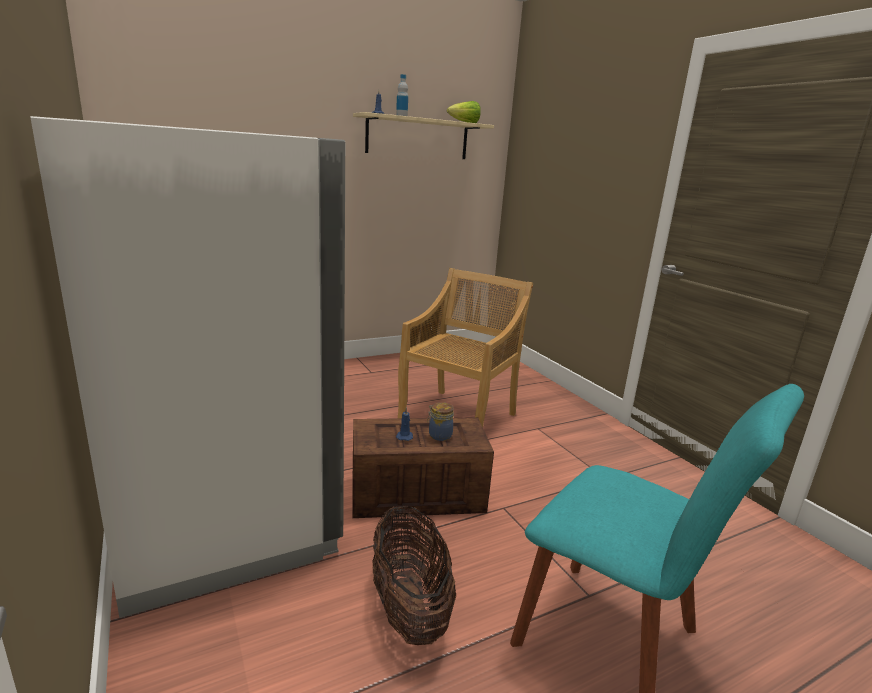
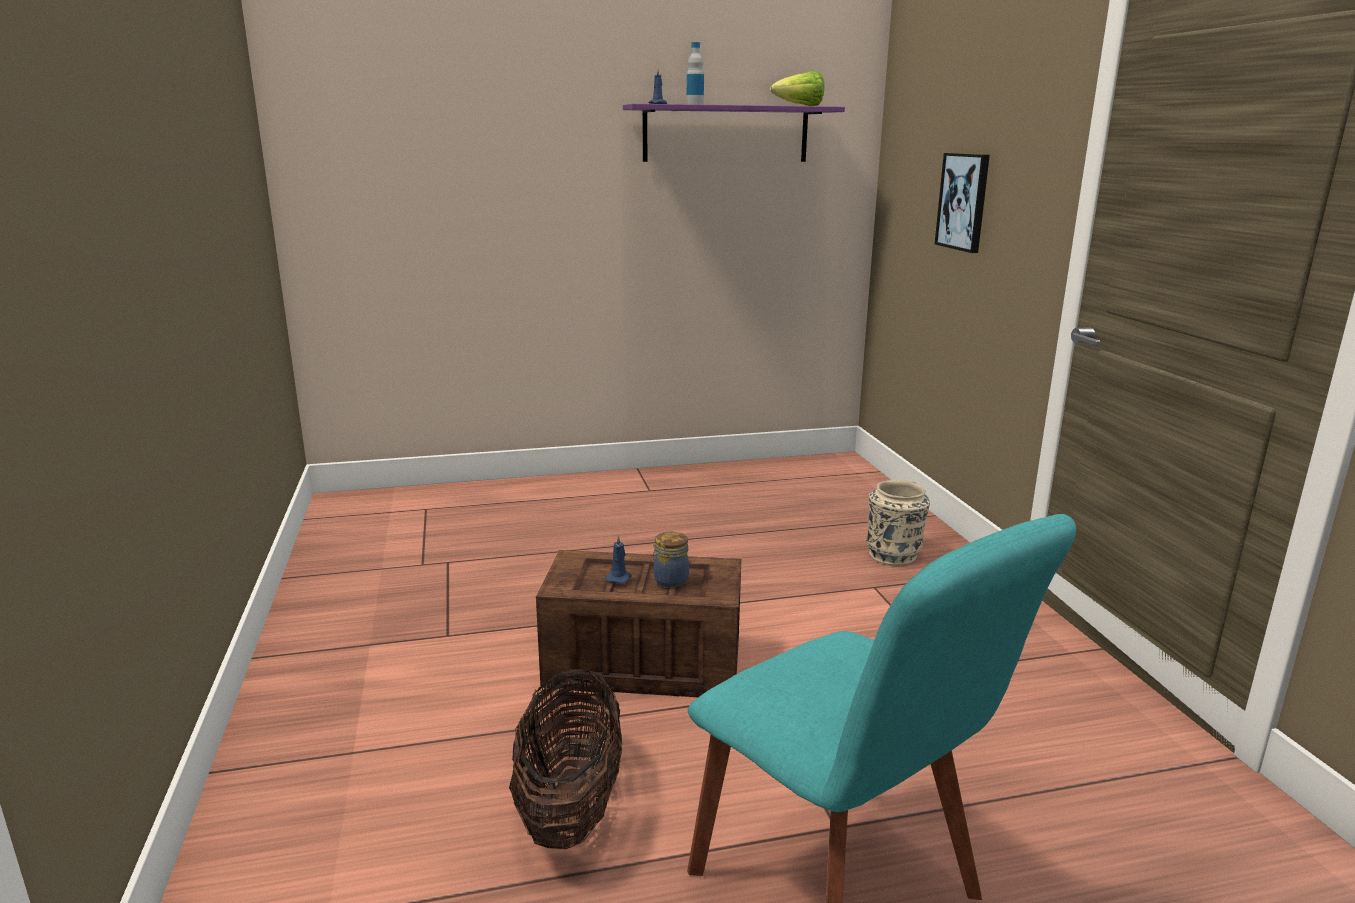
camera: 15 degrees right, 0 degrees up
white fridge [30,116,345,618] -> none
beige shelf [353,112,494,159] -> purple shelf [623,104,845,162]
beige chair [398,268,533,427] -> none
none -> beige vase [866,480,930,566]
none -> picture [935,153,990,253]

